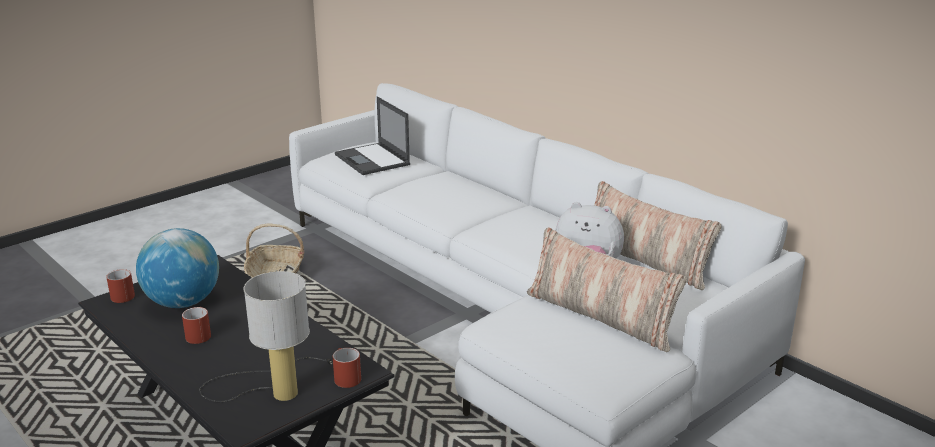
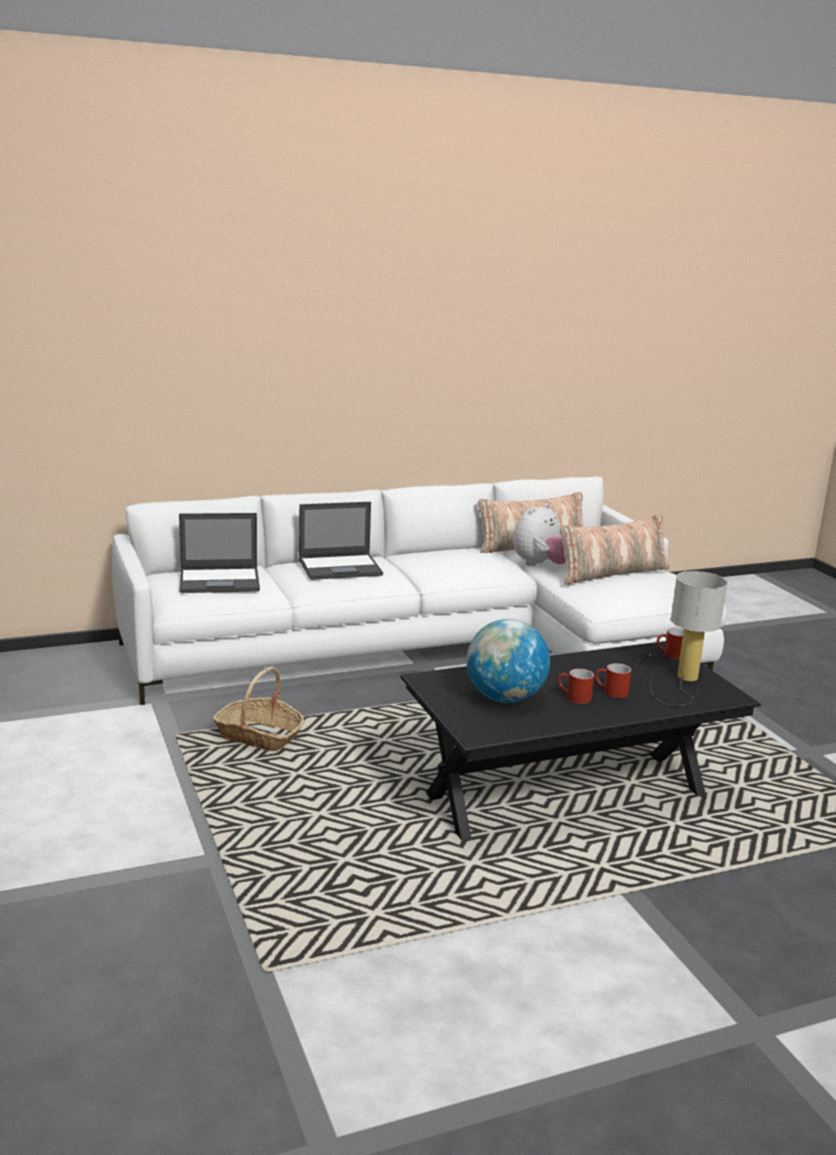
camera: 70 degrees left, 5 degrees down
red mug [106,269,135,303] -> red mug moved to [595,663,631,698]
none -> laptop [299,502,383,580]

